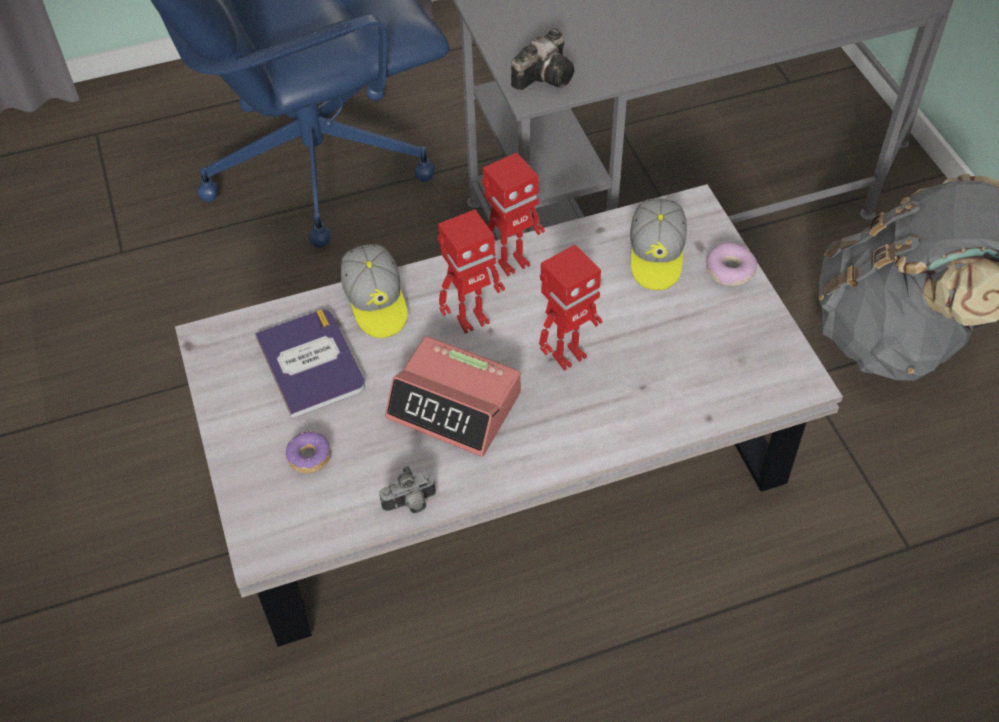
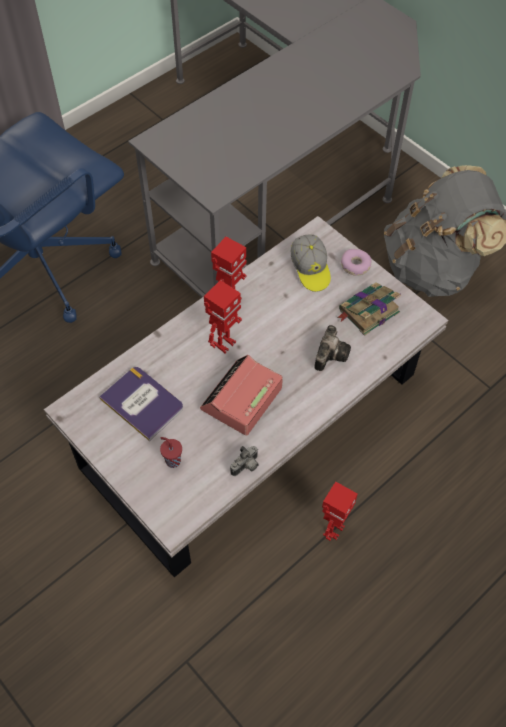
camera: 25 degrees left, 5 degrees up
donut [286,431,331,473] -> red cup [160,437,182,468]
cap [341,244,407,338] -> none
alarm clock [385,336,521,457] -> alarm clock turned 120 degrees clockwise [200,355,283,436]
camera [511,29,574,91] -> camera moved to [315,325,351,371]
toy robot [539,245,602,371] -> toy robot moved to [322,482,358,541]
none -> book [337,283,401,336]

